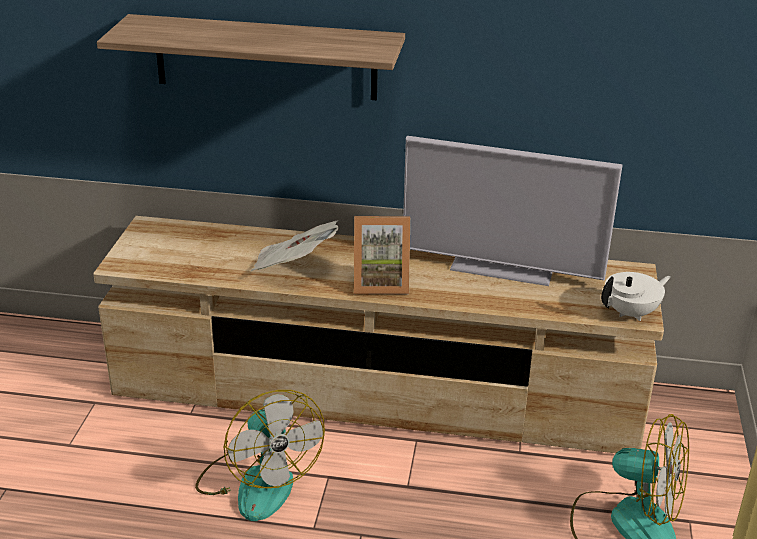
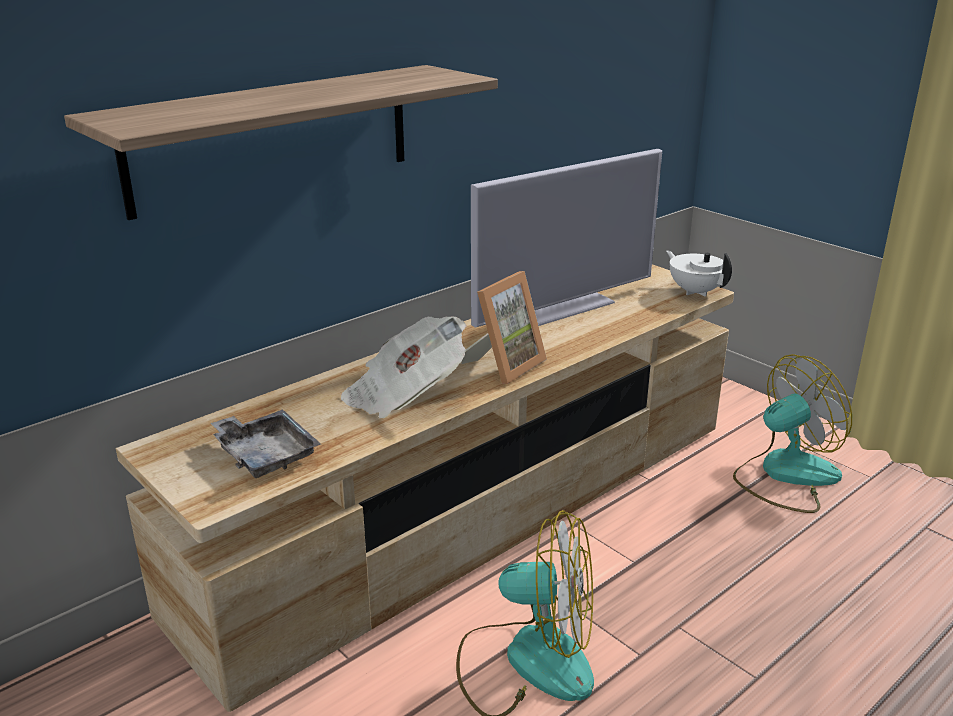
camera: 50 degrees left, 5 degrees down
white teapot [601,272,671,321] -> white teapot turned 45 degrees counterclockwise [666,251,732,297]
none -> grey tray [211,409,321,478]

